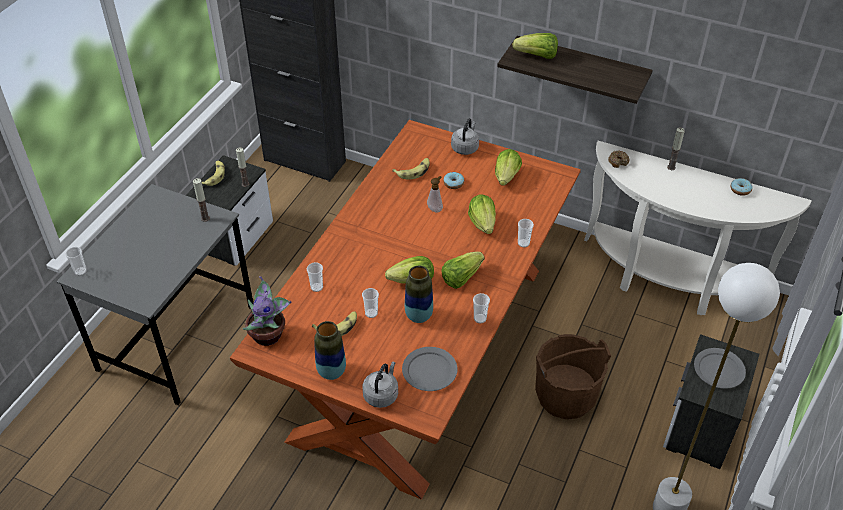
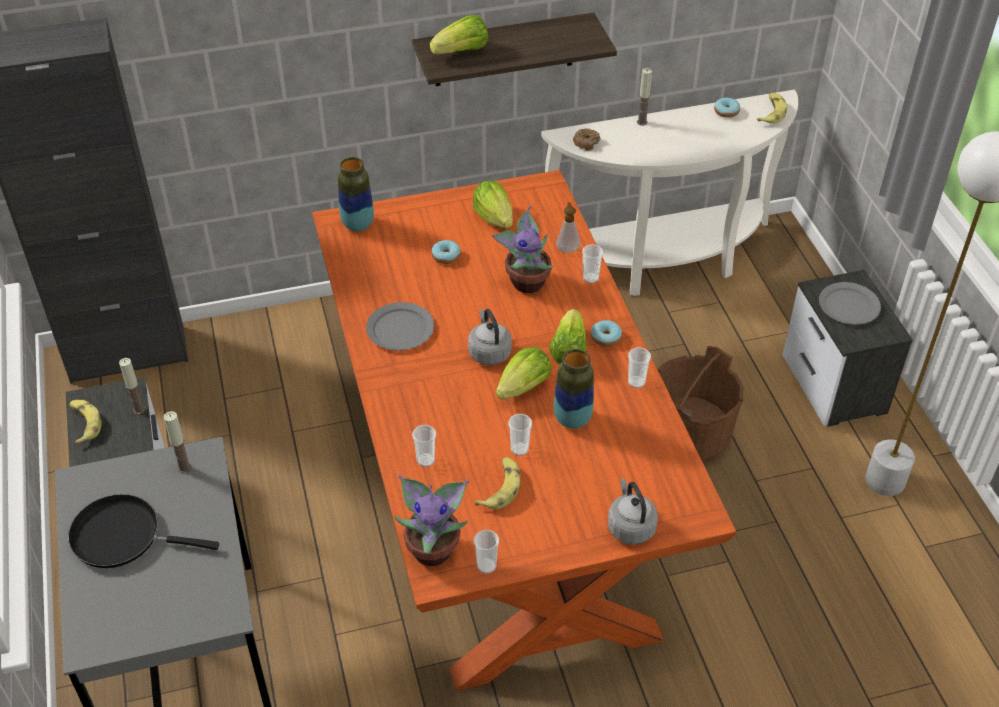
camera: 40 degrees left, 0 degrees up
cup [65,247,87,276] -> cup moved to [474,530,499,574]
vase [314,321,346,380] -> vase moved to [338,157,374,232]
banana [392,158,430,179] -> banana moved to [757,93,787,124]
grey plate [402,347,458,391] -> grey plate moved to [366,302,434,351]
soap dispenser [427,176,443,212] -> soap dispenser moved to [556,202,580,253]
grey kettle [451,119,479,155] -> grey kettle moved to [468,309,512,365]
lettuce [468,195,496,234] -> potted plant [492,205,554,293]
none -> black frying pan [68,494,219,568]
none -> donut [591,320,622,347]

